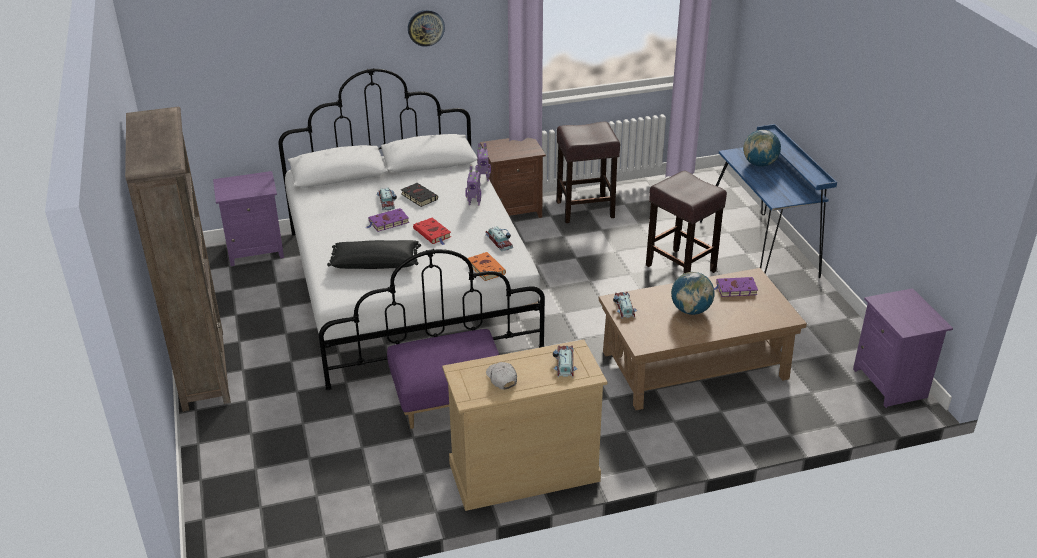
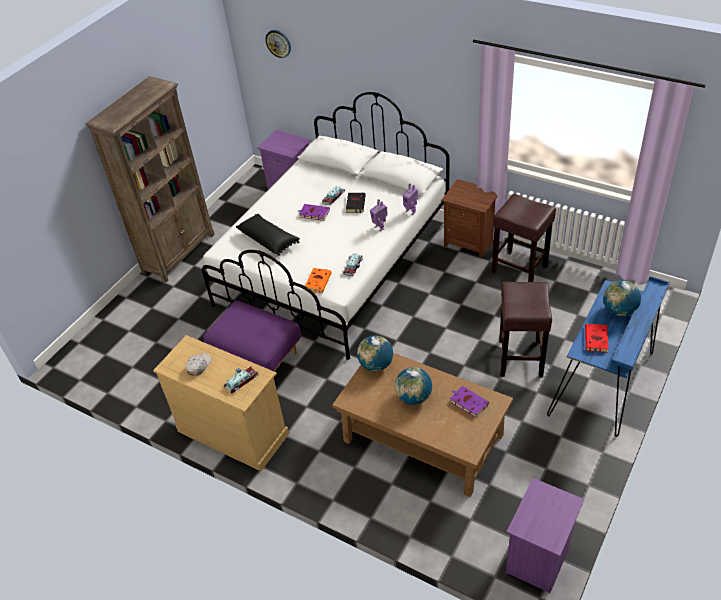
camera: 50 degrees right, 10 degrees up
wall clock [408,10,445,47] -> wall clock moved to [265,30,291,58]
red book [413,218,451,245] -> red book moved to [585,323,609,357]
toy car [613,292,637,319] -> globe [357,335,393,372]

